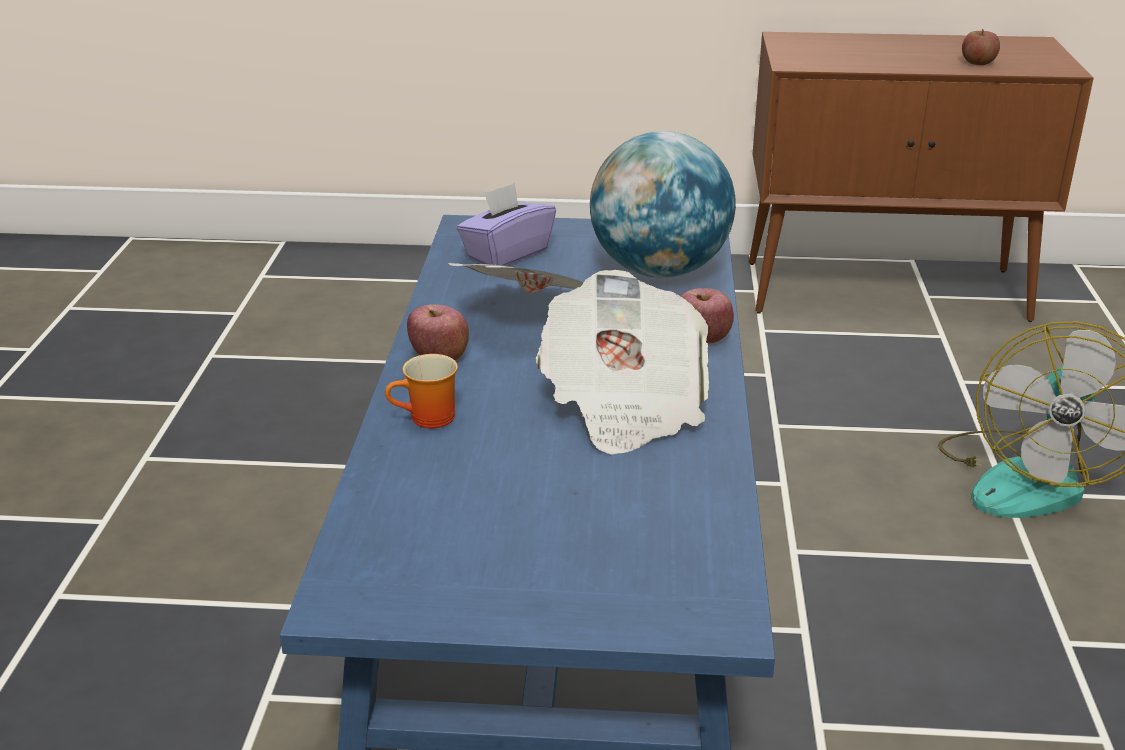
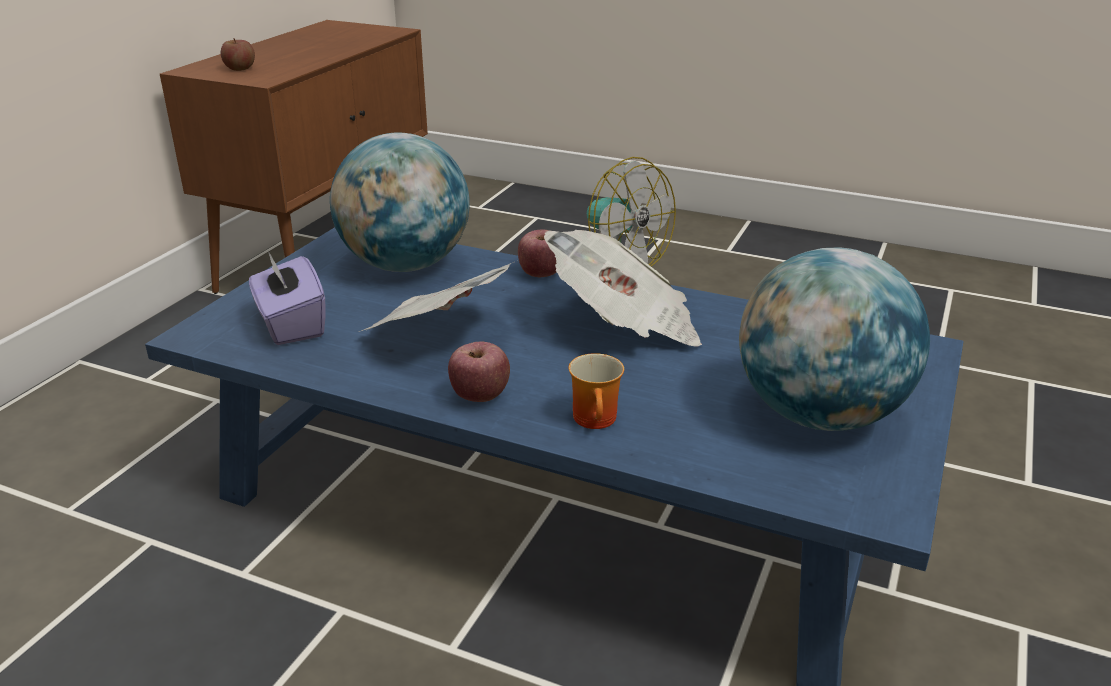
camera: 70 degrees left, 0 degrees up
apple [962,29,1000,65] -> apple moved to [221,38,255,71]
none -> globe [739,247,930,431]

